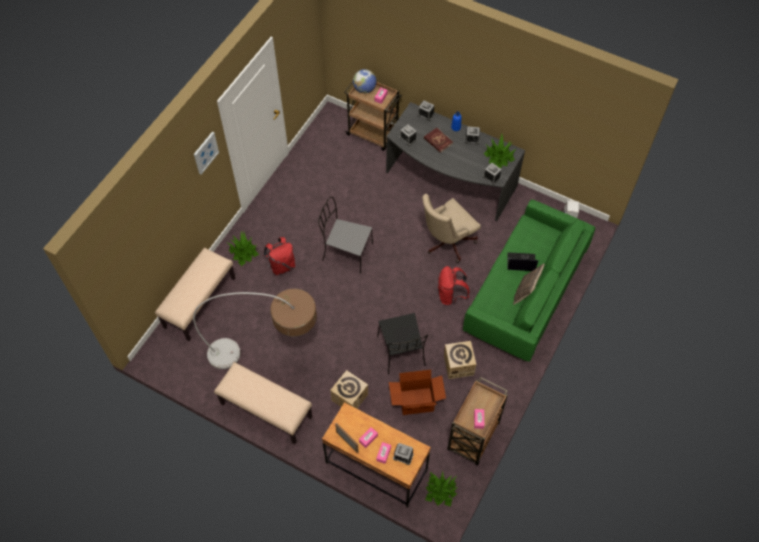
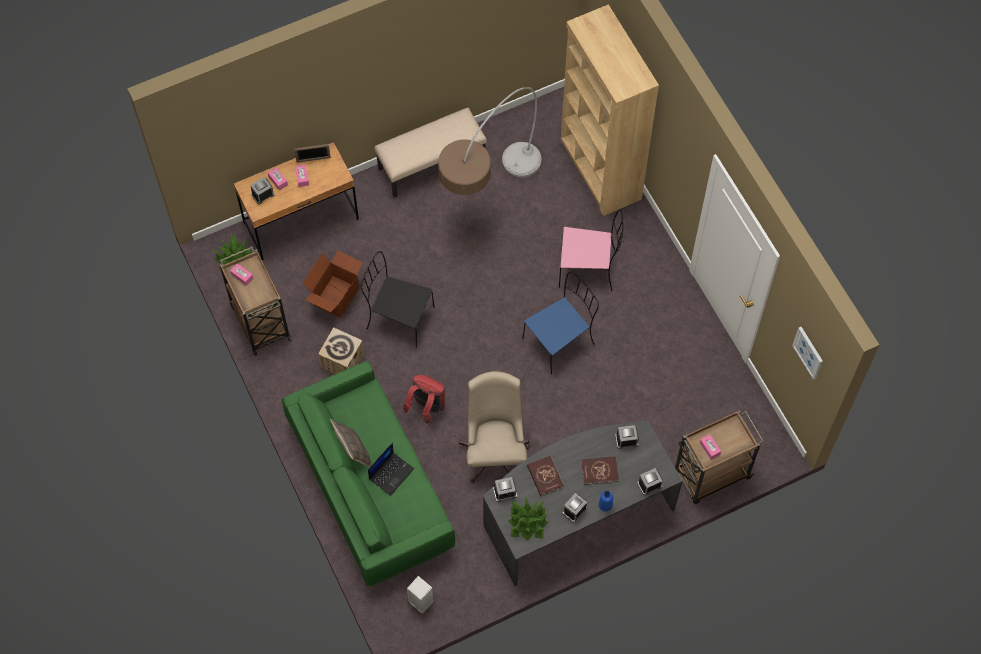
camera: 125 degrees right, 5 degrees up
beige bench [155,248,235,341] -> brown bookcase [561,4,659,216]
picture [194,132,219,175] -> picture moved to [792,327,823,380]
potted plant [227,231,259,266] -> none
red backpack [263,237,295,276] -> pink chair [559,210,623,291]
grey chair [318,197,373,273] -> blue chair [522,272,599,374]
cardboard box [330,370,368,409] -> none
globe [353,69,376,93] -> none
none -> red book [527,456,564,496]

